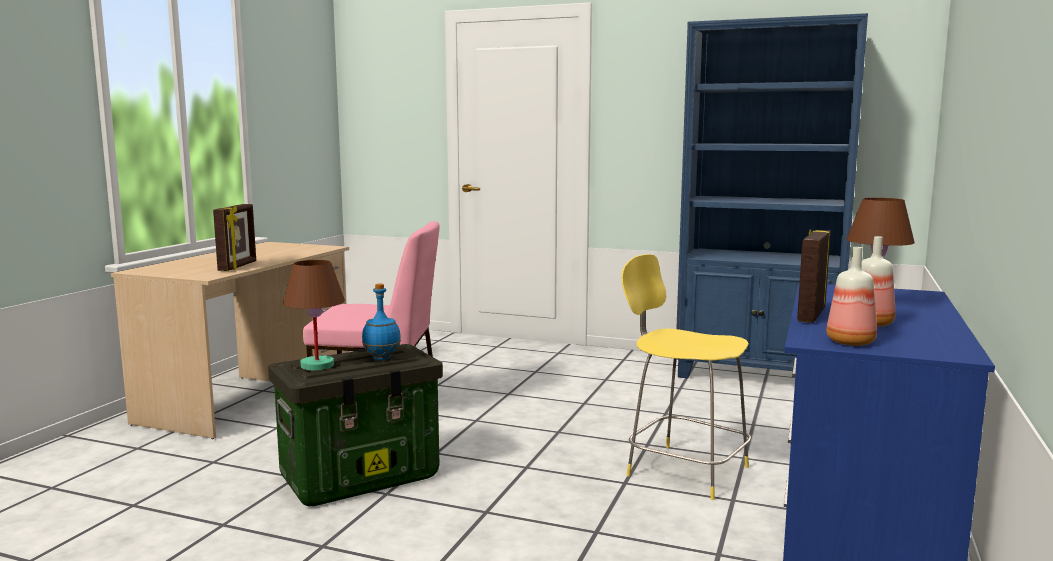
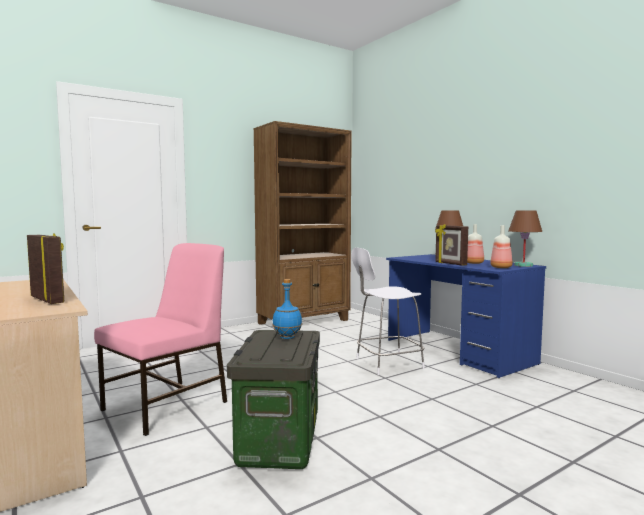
camera: 55 degrees left, 5 degrees down
brown table lamp [283,260,345,370] -> brown table lamp moved to [508,210,542,267]
yellow stool [621,254,751,500] -> white stool [351,247,425,375]
blue bookcase [676,13,868,378] -> brown bookcase [253,121,352,330]

